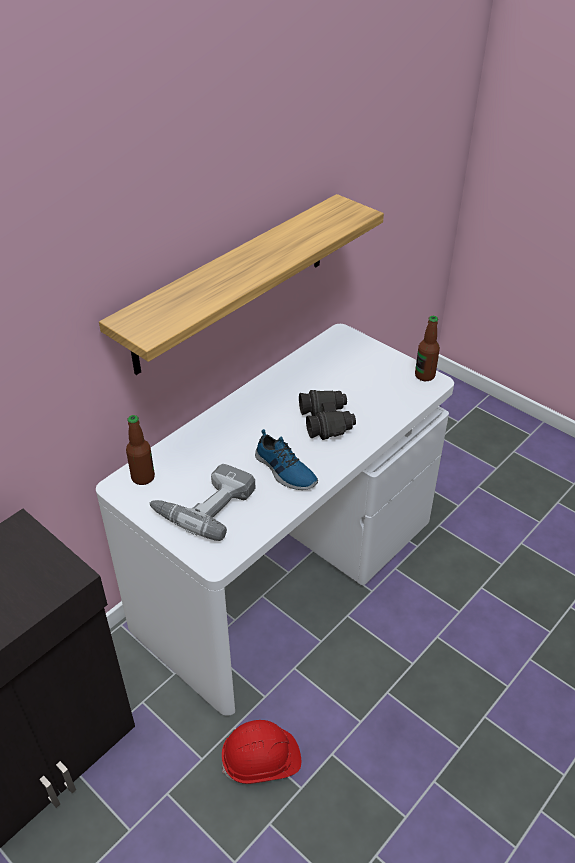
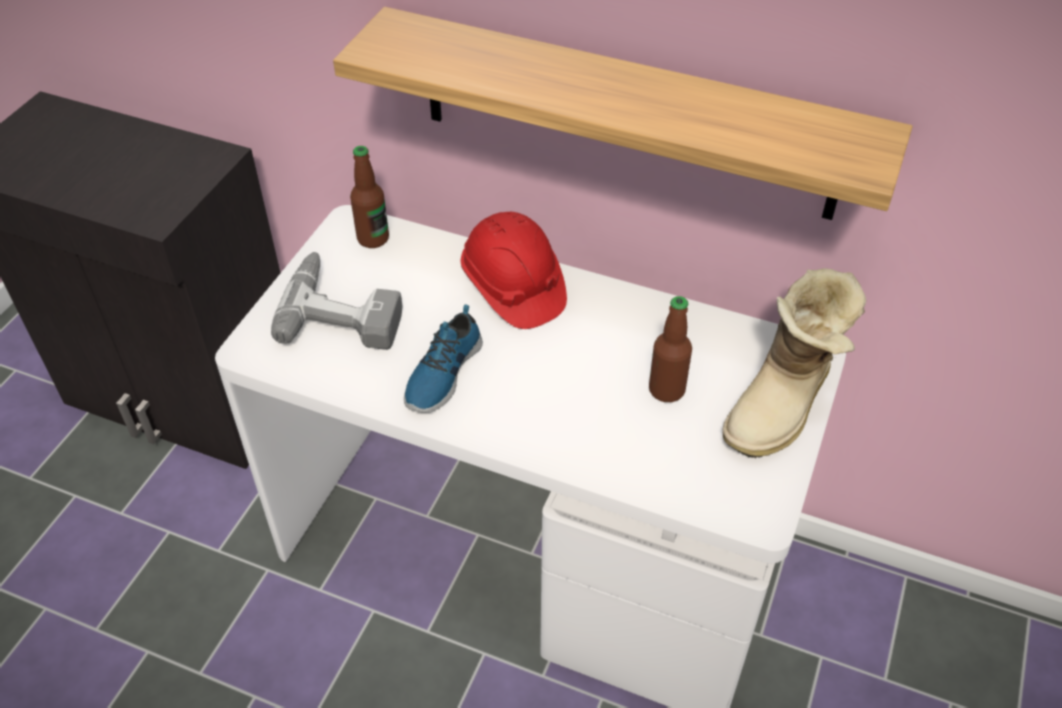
camera: 70 degrees right, 5 degrees up
red hard hat [222,720,301,784] -> red hard hat moved to [461,212,567,329]
black binoculars [299,390,356,440] -> none
bottle [415,316,440,381] -> bottle moved to [649,296,692,402]
none -> boot [723,268,866,458]

